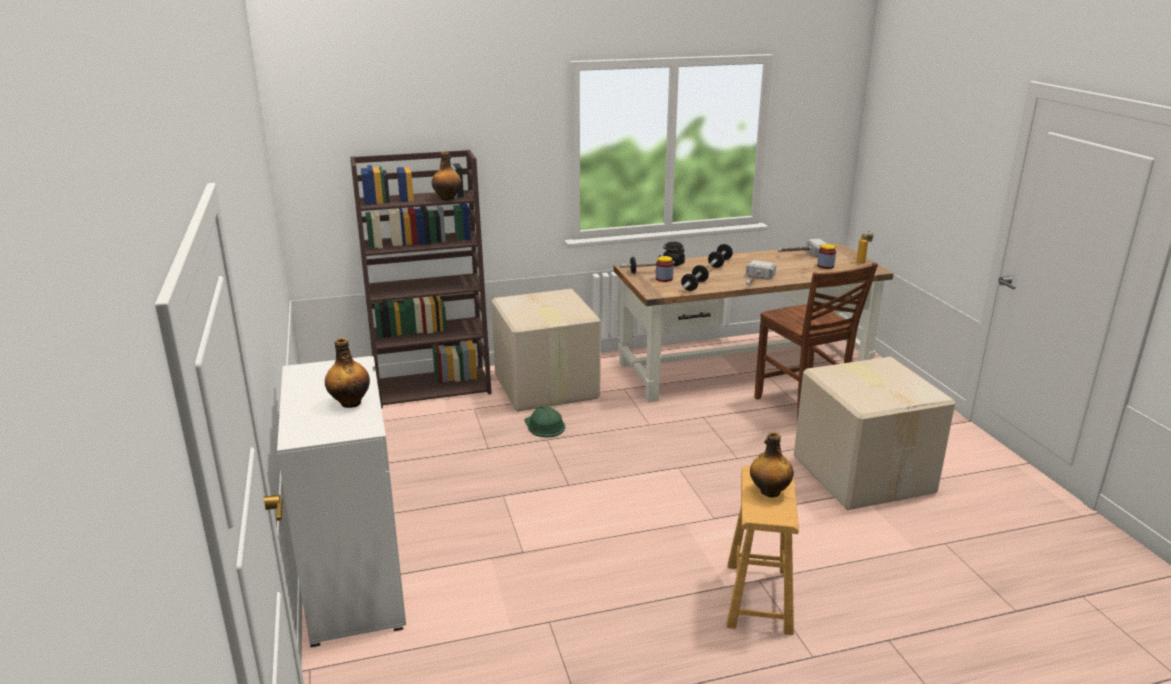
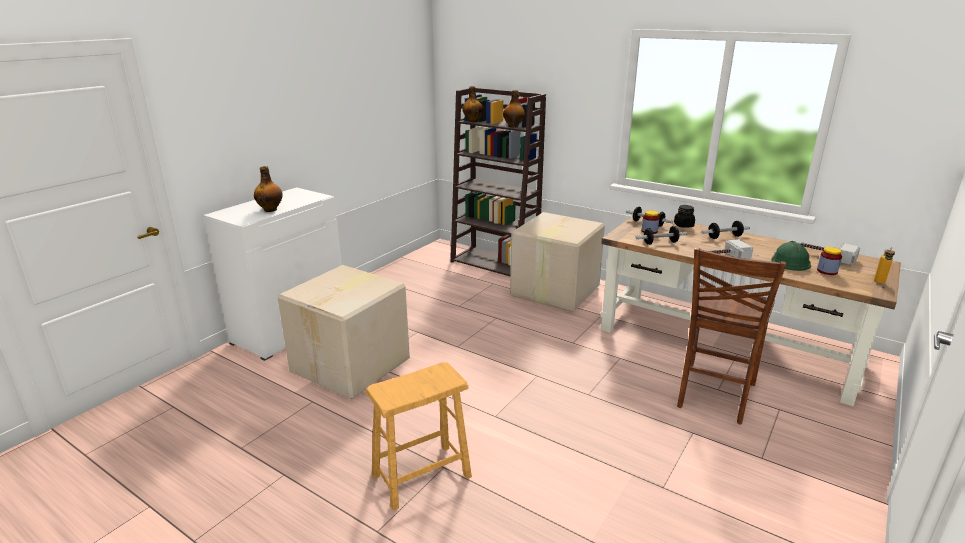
camera: 50 degrees right, 0 degrees up
green hard hat [524,406,565,437] -> green hard hat moved to [771,241,811,271]
bottle [750,432,794,497] -> bottle moved to [462,86,483,122]
cardboard box [794,357,955,510] -> cardboard box moved to [278,265,410,399]

